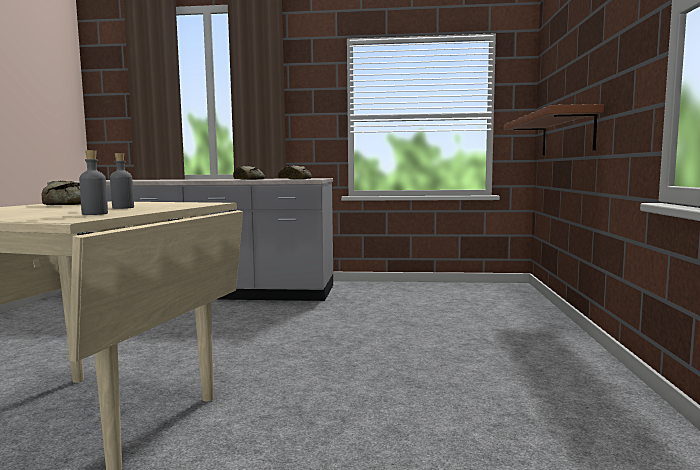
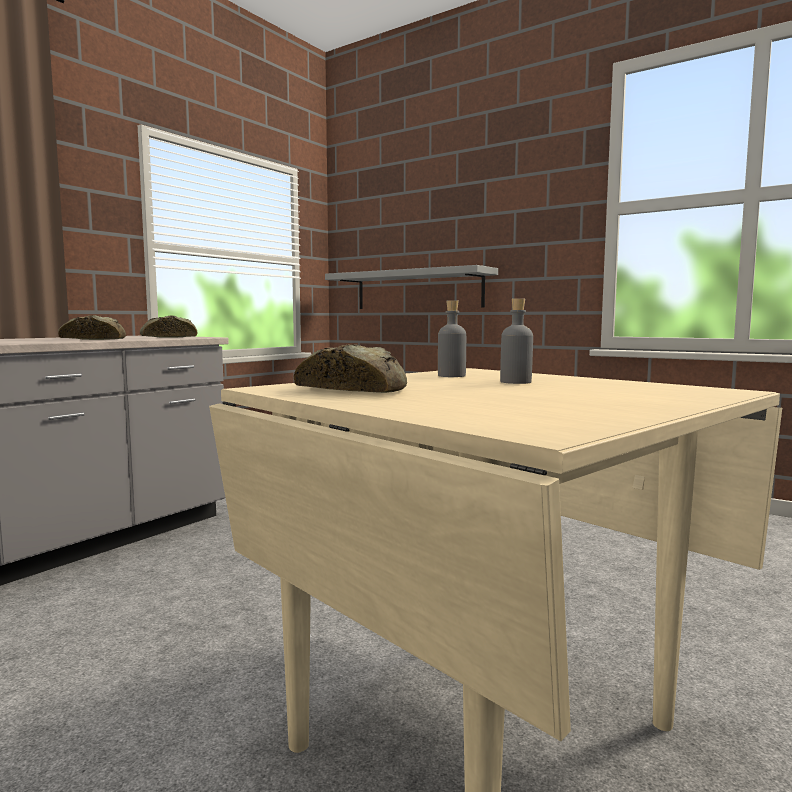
camera: 60 degrees left, 0 degrees up
grey bottle [79,150,108,215] -> grey bottle moved to [438,300,466,377]
brown shelf [504,104,604,155] -> grey shelf [325,265,498,309]

